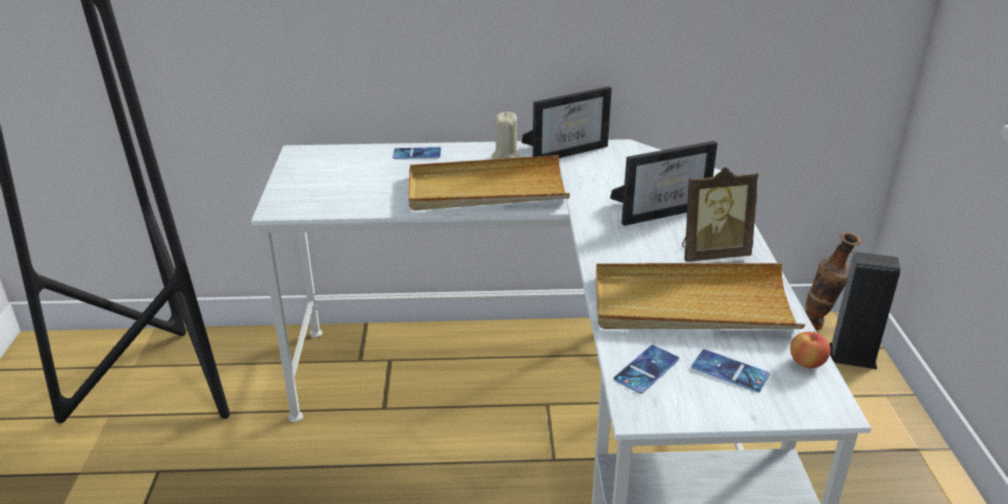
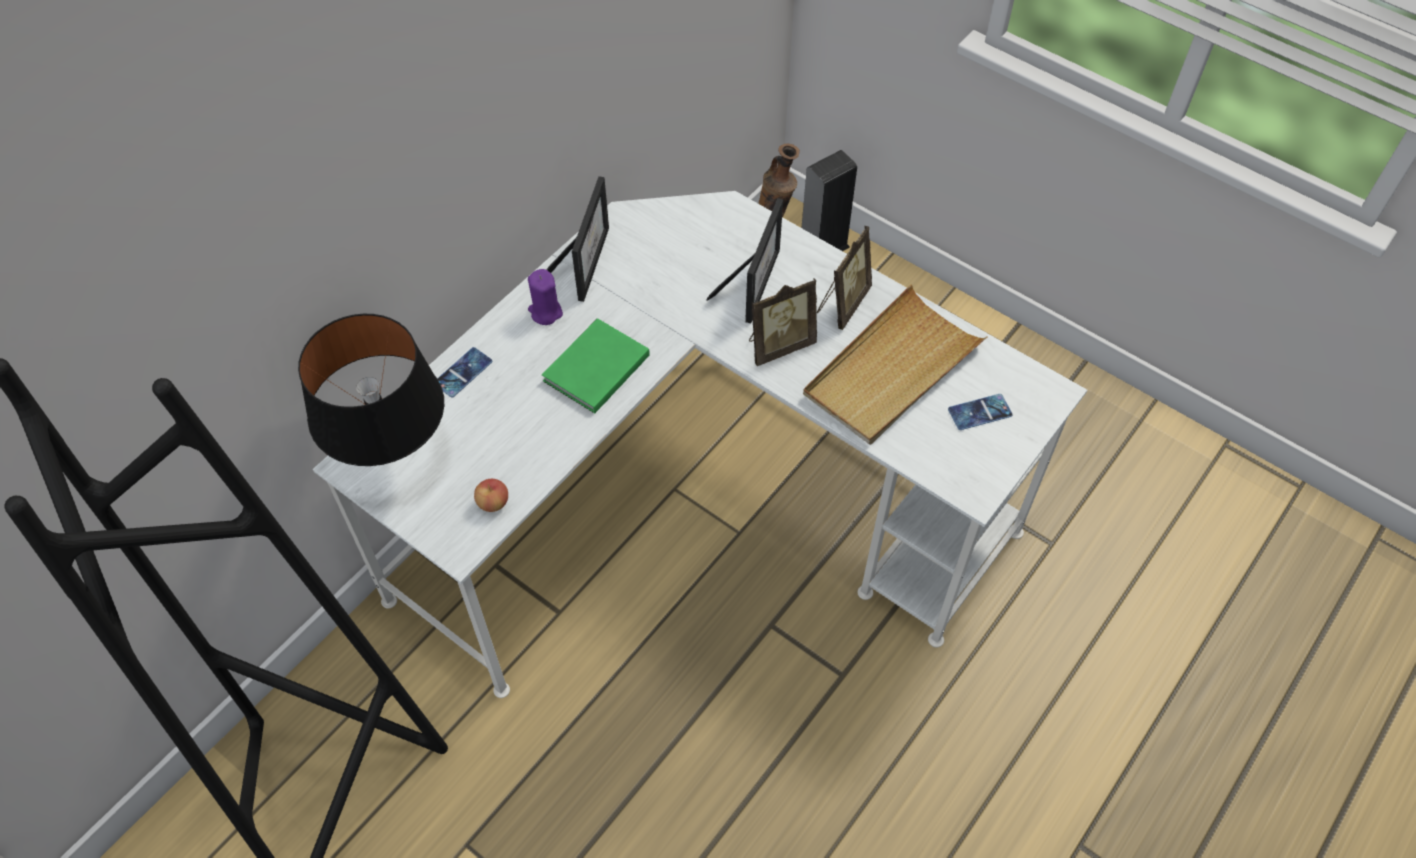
camera: 50 degrees left, 25 degrees up
beige tray [409,155,570,210] -> green book [542,318,650,413]
beige candle [492,112,519,159] -> purple candle [528,269,563,325]
phone [614,345,679,394] -> none
apple [790,331,831,368] -> apple moved to [474,479,508,512]
none -> black table lamp [298,314,444,466]
none -> picture frame [749,278,817,366]

